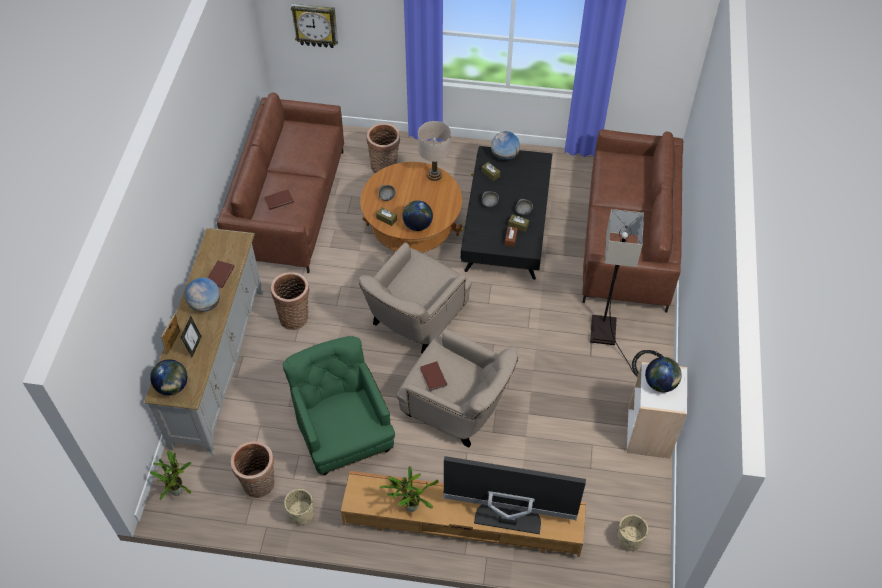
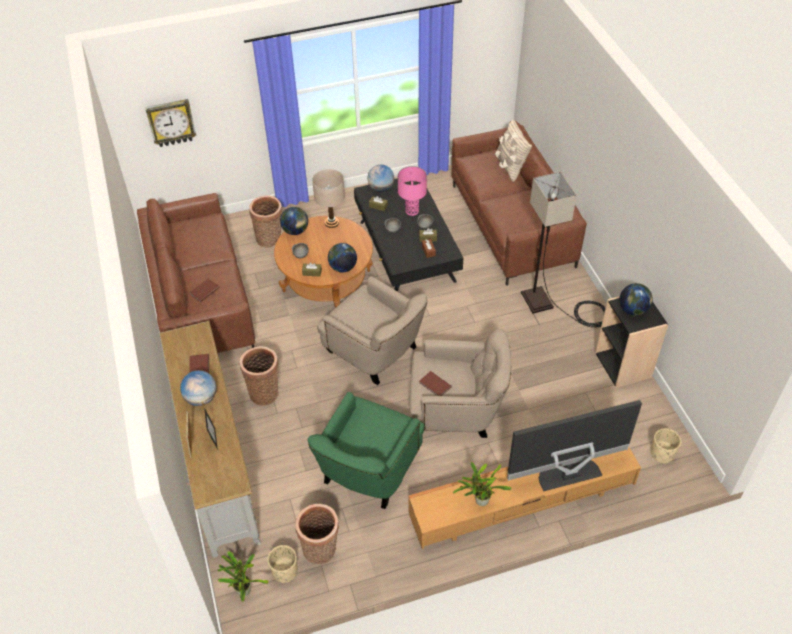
camera: 25 degrees left, 5 degrees down
globe [150,359,187,395] -> globe moved to [280,207,308,235]
green armchair [283,336,395,475] -> green armchair turned 105 degrees counterclockwise [308,392,425,509]
beige planter [284,489,314,525] -> beige planter moved to [268,545,298,583]
beige armchair [359,243,472,353] -> beige armchair turned 60 degrees counterclockwise [317,276,427,385]
white bookcase [626,362,687,459] -> black bookcase [595,296,668,388]
none -> pink table lamp [398,166,427,216]
none -> beige pillow [495,120,532,182]

